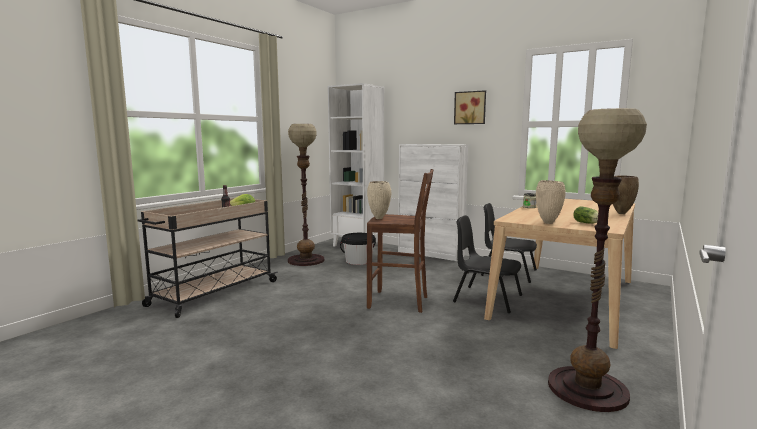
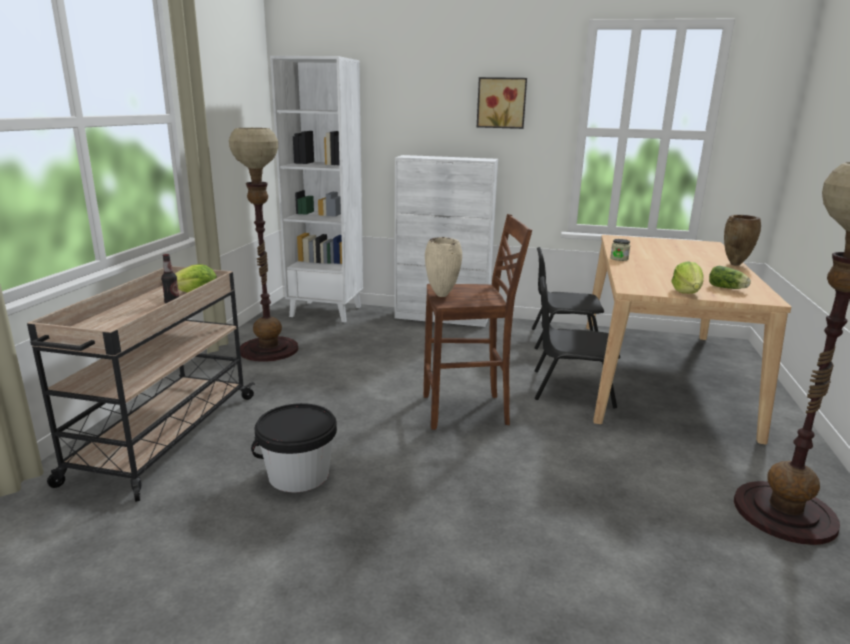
camera: 20 degrees left, 10 degrees up
black bucket [340,233,376,265] -> black bucket moved to [251,403,337,492]
beige vase [536,180,566,224] -> lettuce [672,261,703,294]

